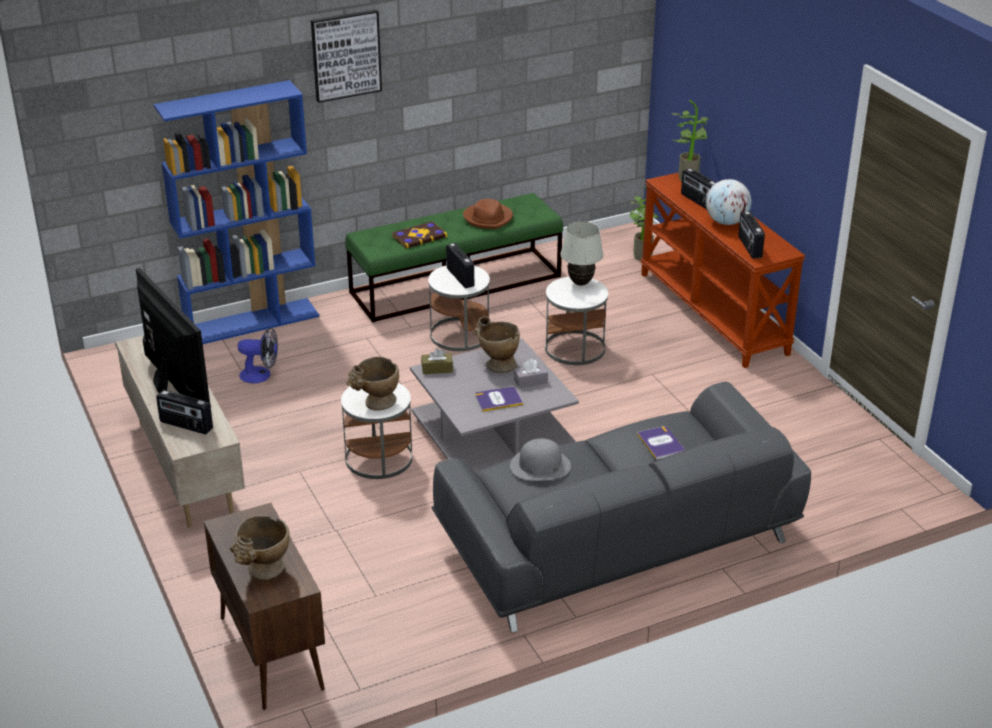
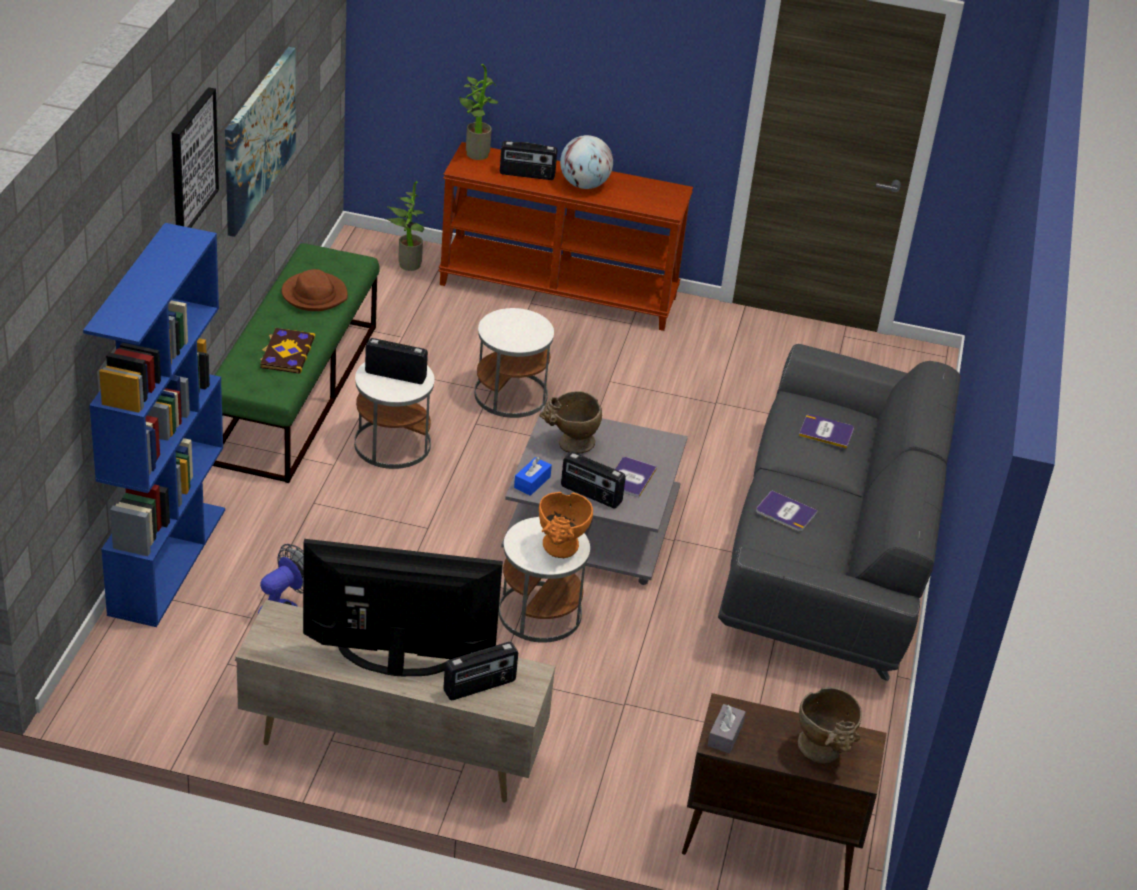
camera: 55 degrees left, 5 degrees up
beige vase [347,357,399,410] -> orange vase [539,492,593,558]
brown tissue box [421,348,453,374] -> blue tissue box [514,457,552,496]
grey hat [510,438,571,481] -> book [756,490,818,531]
grey tissue box [514,359,548,388] -> grey tissue box moved to [708,704,746,754]
white table lamp [560,222,604,286] -> none
radio [738,211,765,259] -> radio moved to [561,452,626,509]
none -> picture [225,47,296,237]

